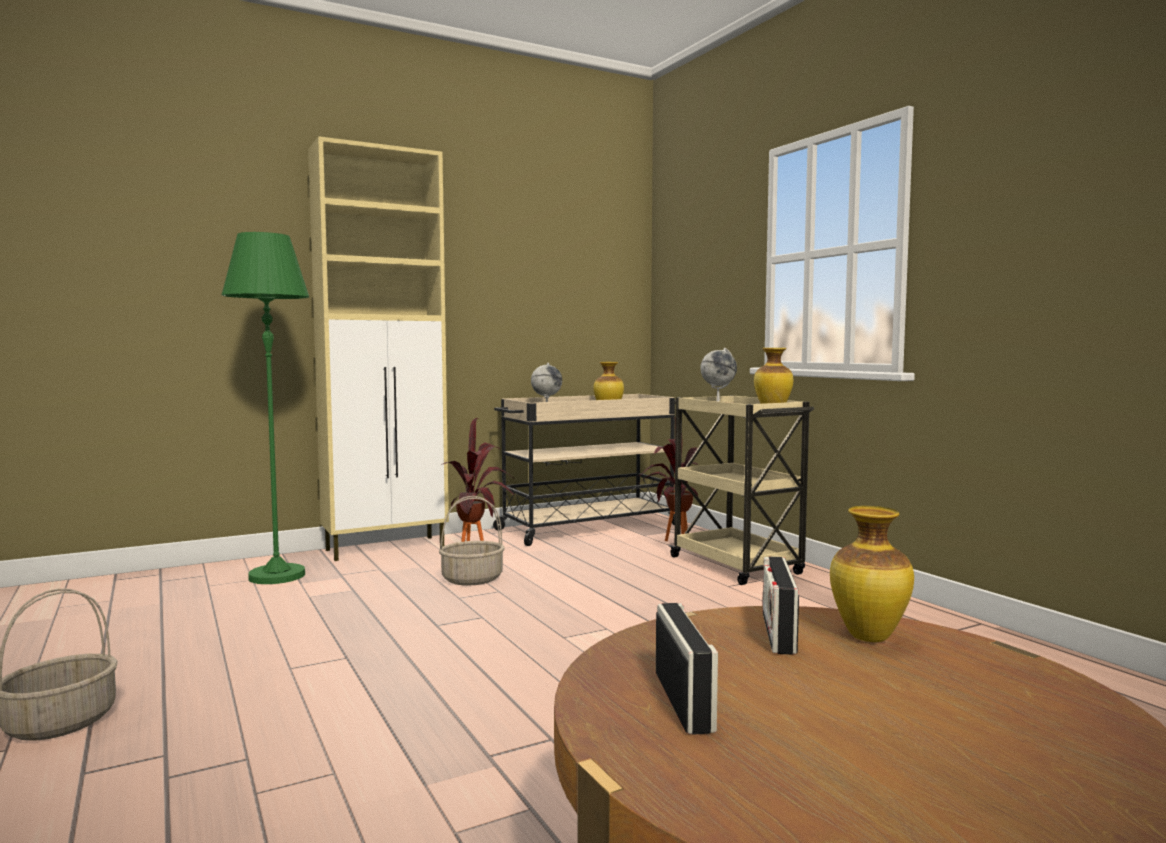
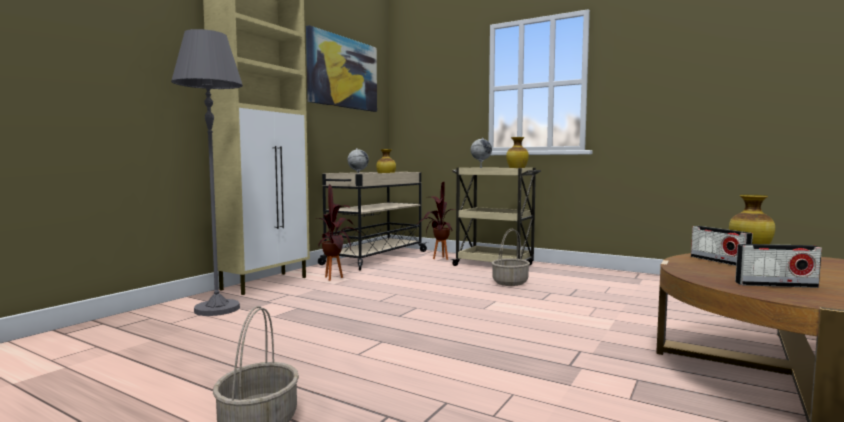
camera: 30 degrees left, 0 degrees up
green floor lamp [222,232,309,584] -> grey floor lamp [171,29,243,316]
basket [439,496,505,586] -> basket moved to [491,229,530,286]
radio [656,603,718,735] -> radio turned 135 degrees clockwise [735,244,822,288]
none -> picture [306,25,377,112]

